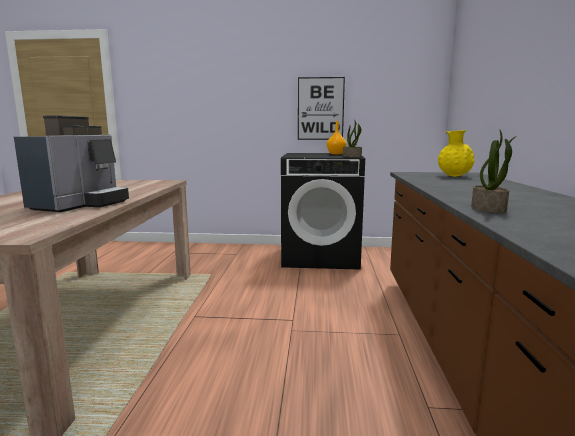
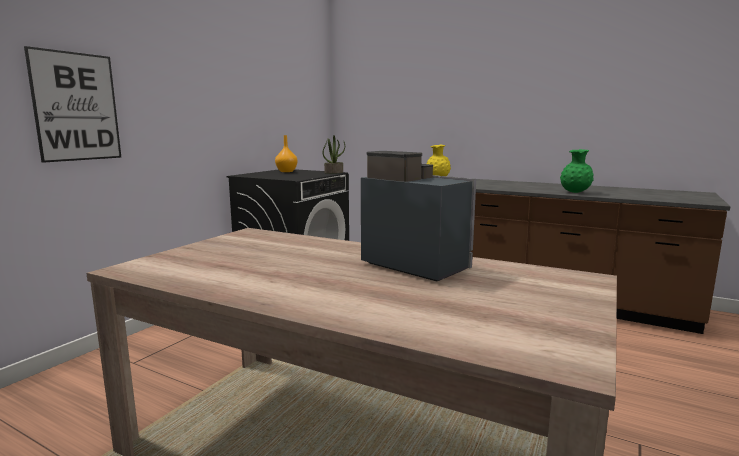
camera: 65 degrees left, 0 degrees up
picture [298,77,345,140] -> picture moved to [24,46,121,163]
potted plant [471,130,516,213] -> green vase [560,149,594,193]

